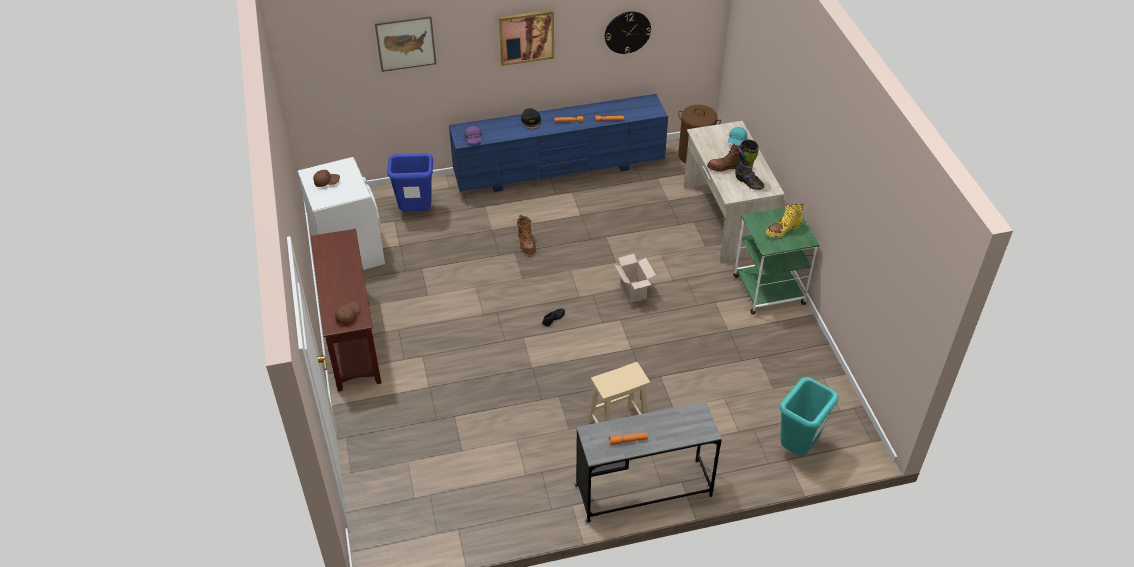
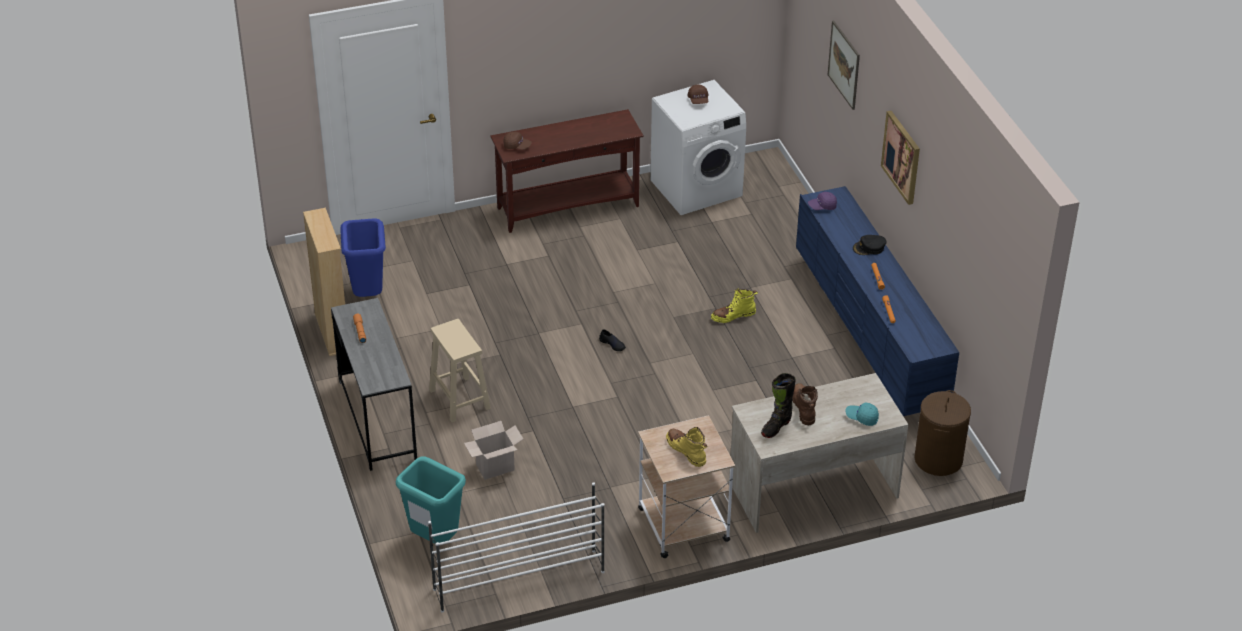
camera: 85 degrees right, 5 degrees down
blue trash can [387,153,433,211] -> blue trash can moved to [340,218,386,297]
brown boot [517,214,536,254] -> yellow boot [711,288,758,323]
wall clock [605,11,651,54] -> none
cardboard box [614,254,656,303] -> cardboard box moved to [464,421,523,480]
green cart [733,207,820,314] -> beige cart [638,415,735,558]
none -> beige bookcase [303,208,345,356]
none -> white shoe rack [428,482,605,613]

